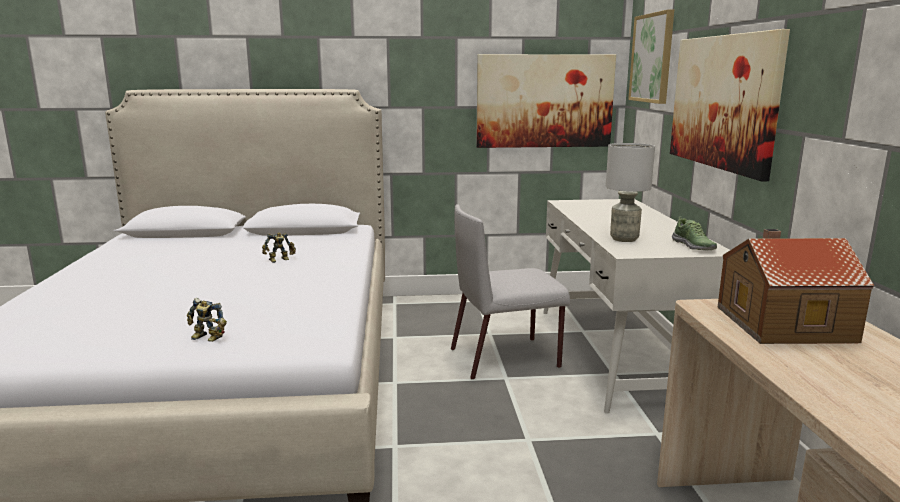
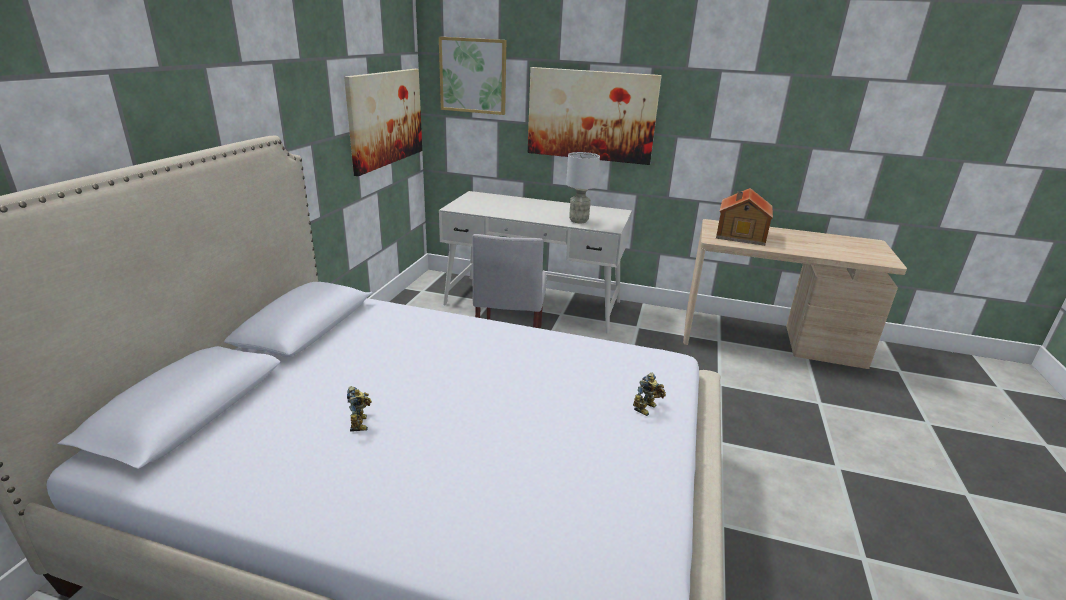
camera: 70 degrees left, 10 degrees up
toy robot [262,233,296,263] -> toy robot moved to [347,386,372,432]
shoe [672,217,717,250] -> none

